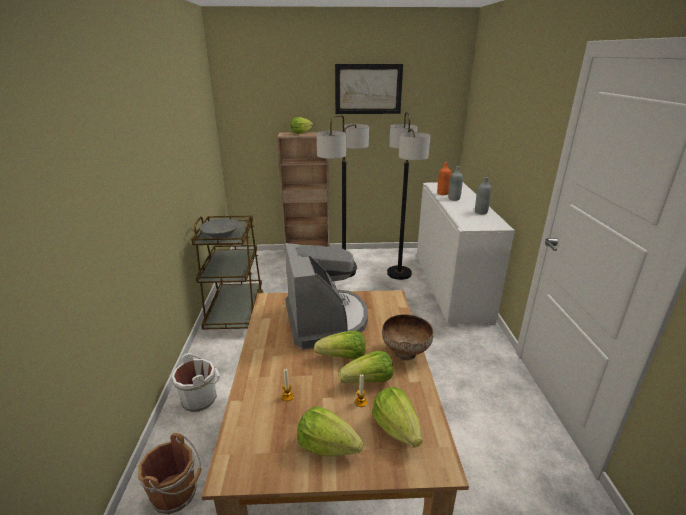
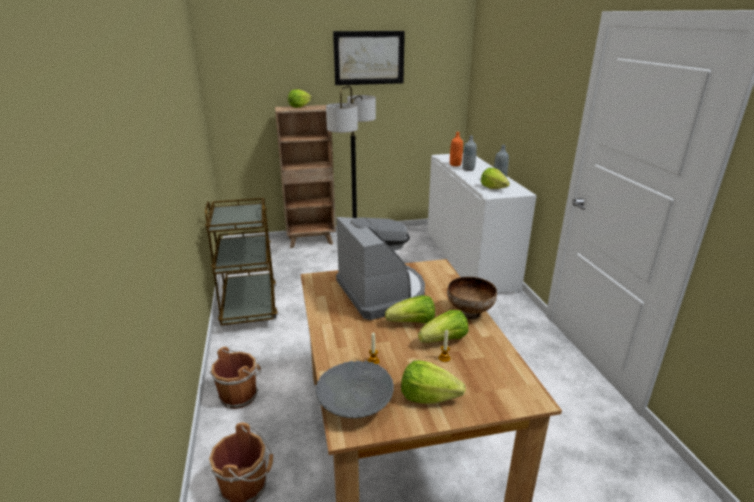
camera: 10 degrees left, 0 degrees up
white bucket [172,353,220,412] -> brown bucket [210,347,261,409]
grey bowl [200,218,239,238] -> grey bowl moved to [315,361,394,418]
lettuce [372,387,422,447] -> lettuce moved to [481,168,510,189]
floor lamp [387,112,430,280] -> none

